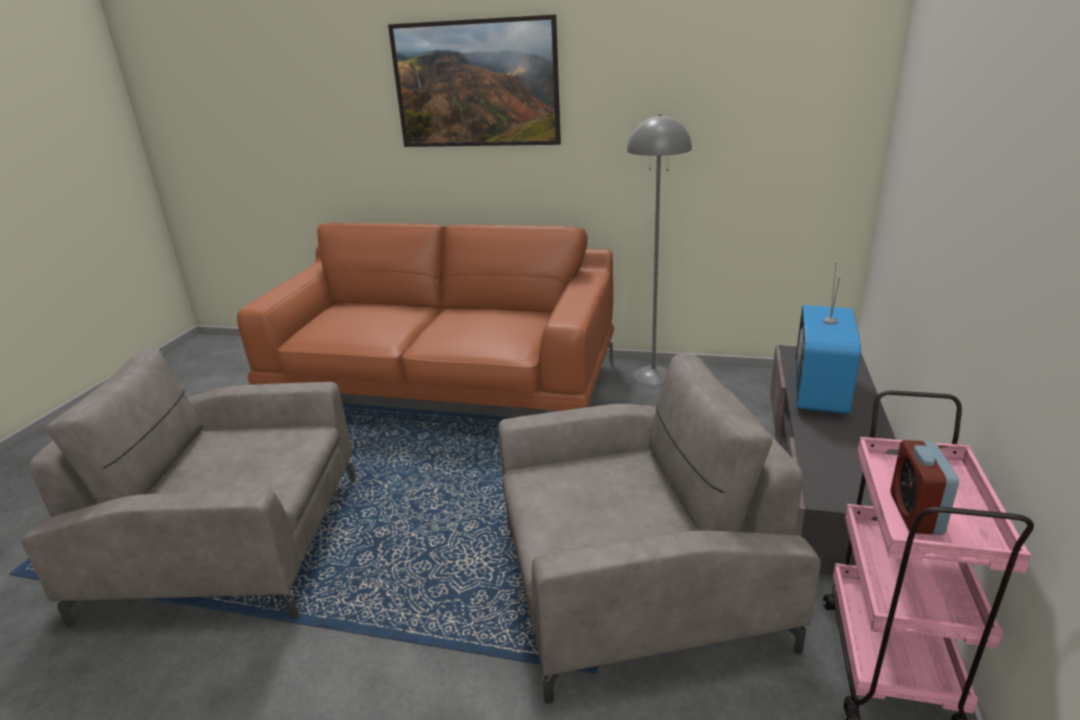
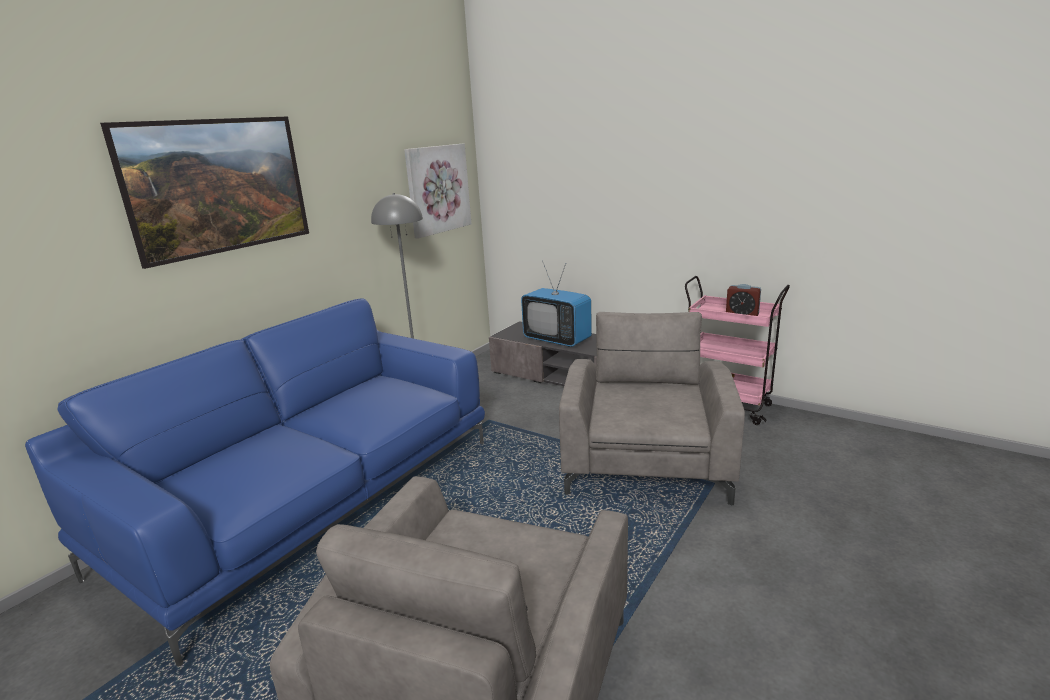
camera: 70 degrees left, 5 degrees down
brown sofa [237,223,614,411] -> blue sofa [25,298,485,667]
none -> picture [404,144,471,239]

